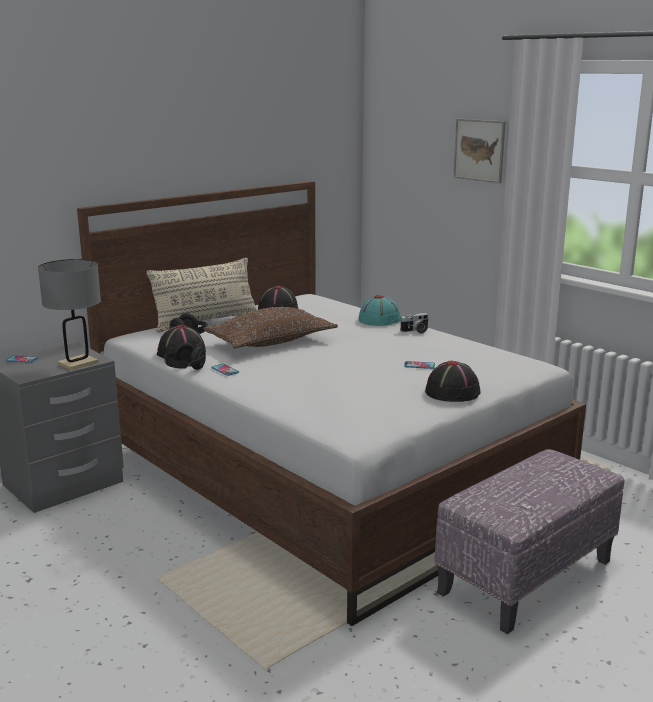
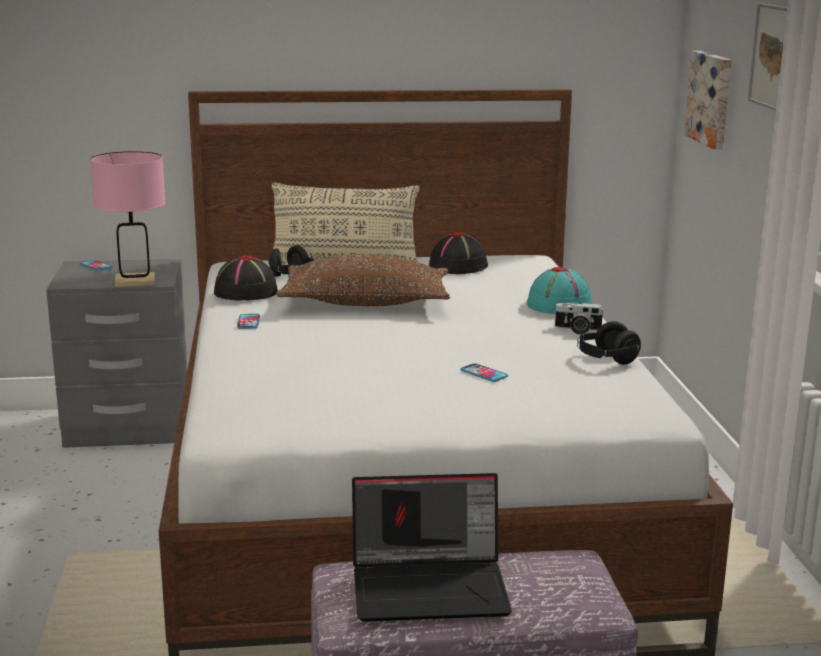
camera: 35 degrees right, 0 degrees up
grey table lamp [38,259,101,370] -> pink table lamp [90,151,166,287]
black headphones [164,343,206,370] -> black headphones moved to [577,321,641,365]
black hat [425,360,481,402] -> none
none -> laptop [352,473,512,622]
none -> picture [684,51,732,149]

